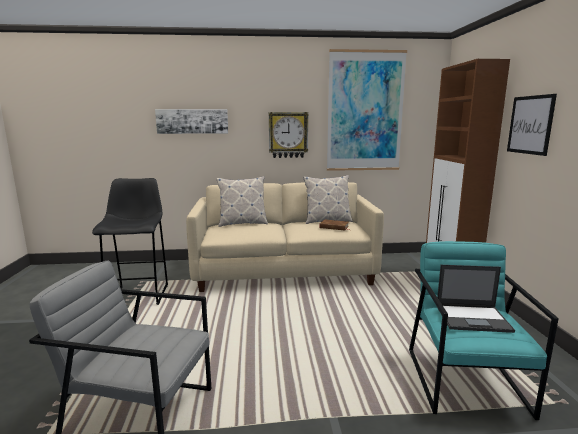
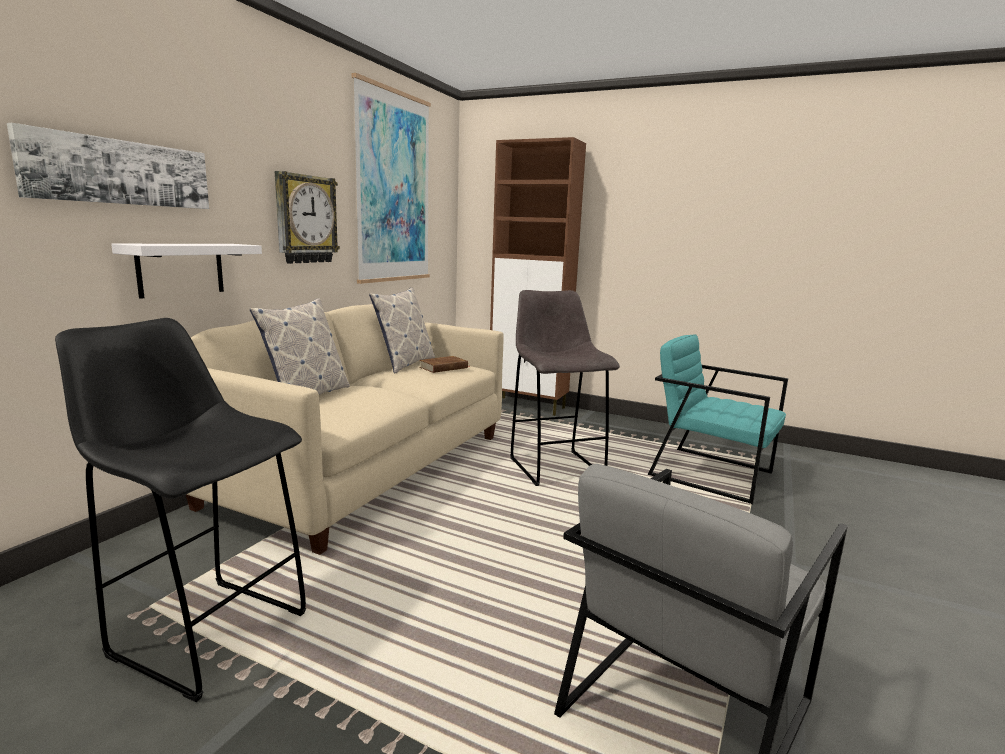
camera: 60 degrees left, 0 degrees up
laptop [437,265,515,333] -> none
picture [507,94,557,156] -> none
none -> white shelf [111,244,262,299]
none -> grey stool [510,290,620,486]

